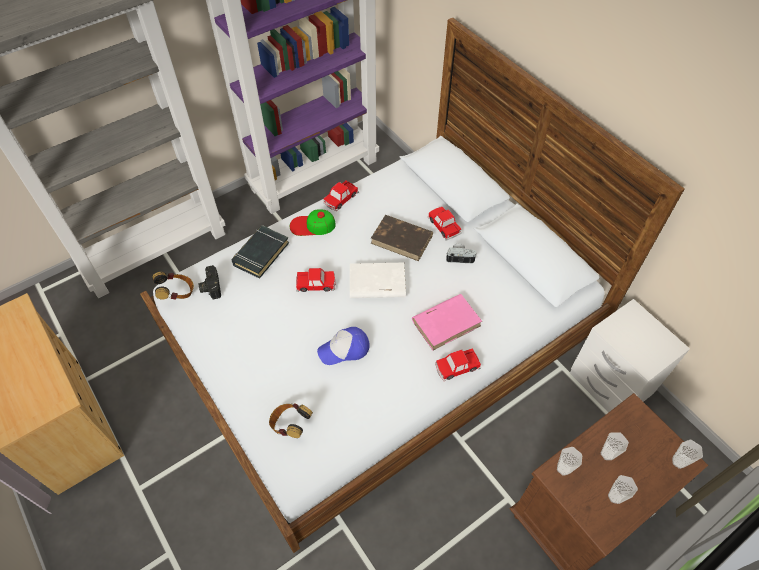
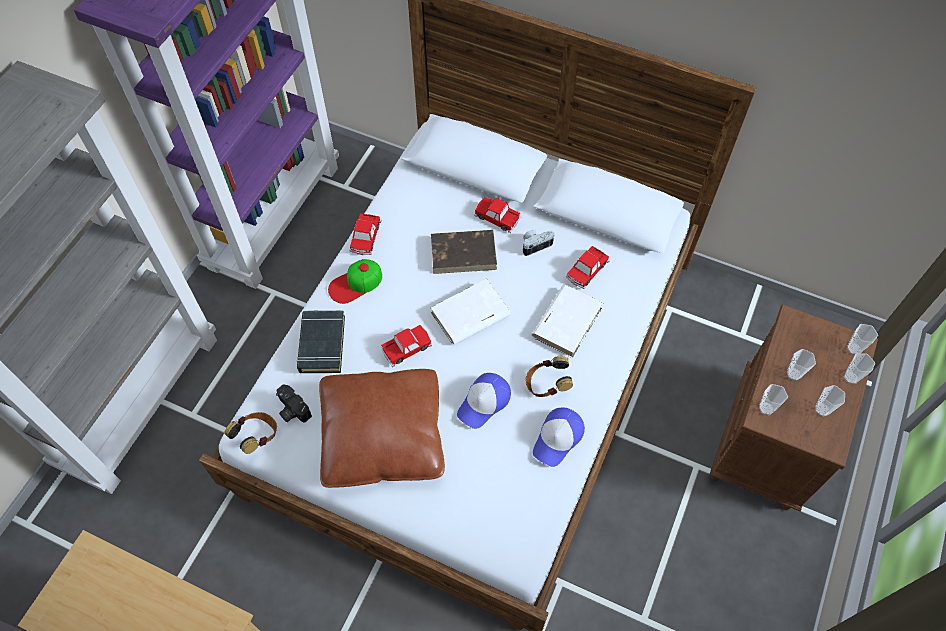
camera: 30 degrees left, 5 degrees up
headphones [269,403,313,438] -> headphones moved to [526,356,573,397]
pink book [412,294,482,350] -> white book [531,285,603,358]
toy car [435,348,481,381] -> toy car moved to [566,246,610,289]
white nightstand [570,299,690,413] -> none
none -> brown pillow [319,369,445,488]
none -> cap [533,408,585,467]
none -> cup [844,353,875,384]

